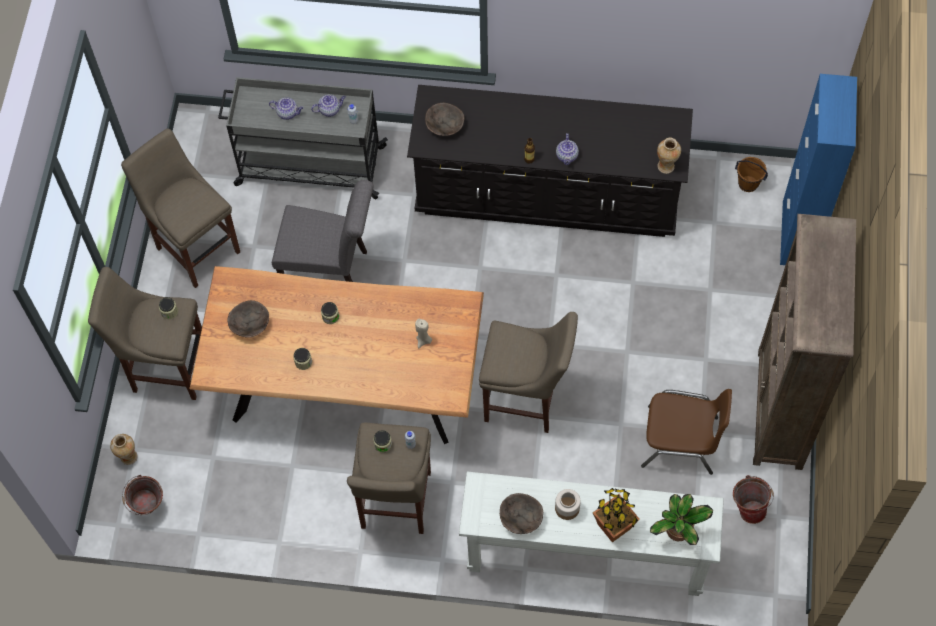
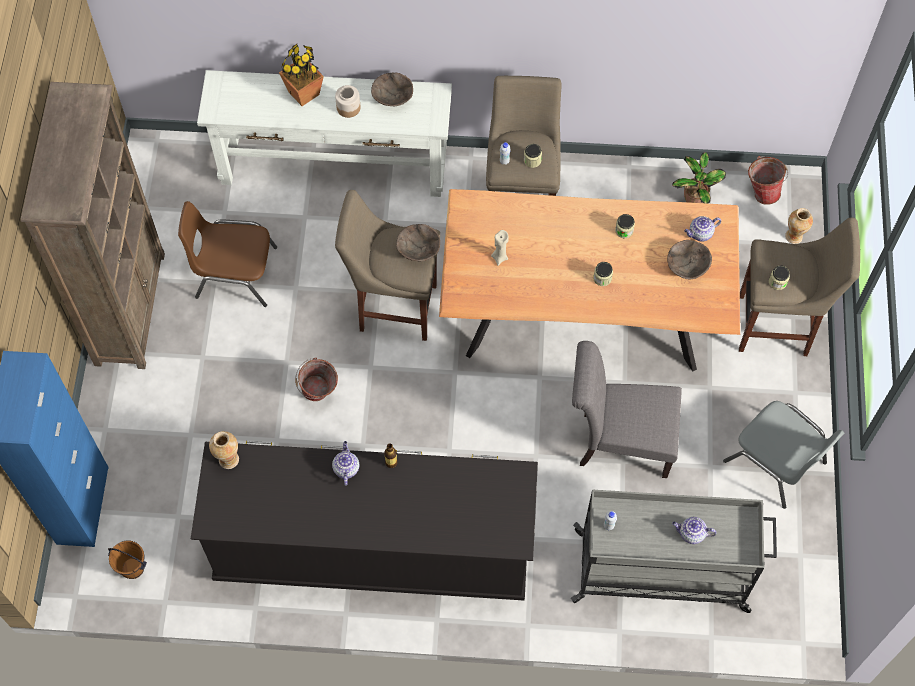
camera: 175 degrees right, 0 degrees up
beige stool [121,129,240,288] -> grey chair [723,401,845,509]
teapot [311,95,346,117] -> teapot moved to [684,216,721,241]
brown bowl [425,103,465,136] -> brown bowl moved to [396,224,440,261]
potted plant [650,494,713,545] -> potted plant moved to [672,152,726,204]
bucket [733,475,774,524] -> bucket moved to [295,357,338,401]

